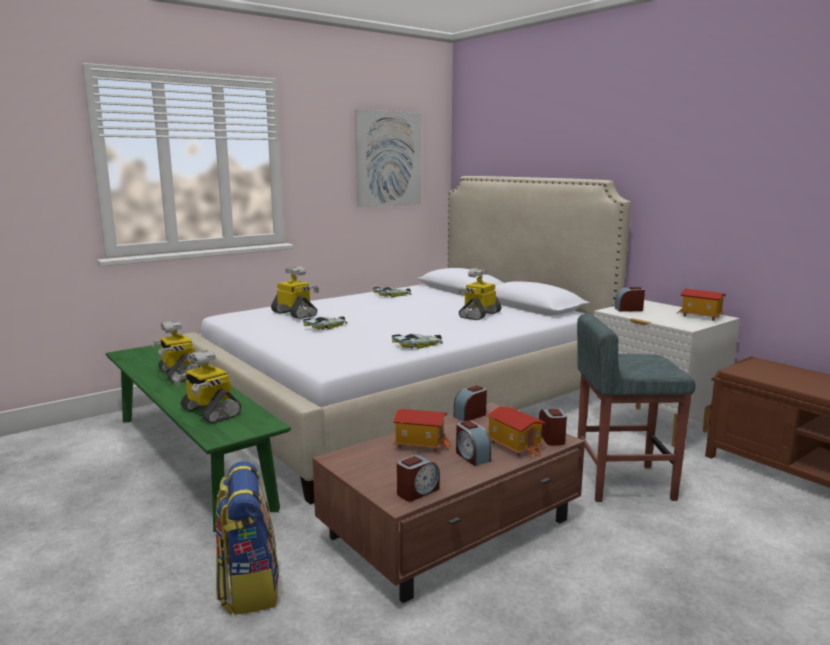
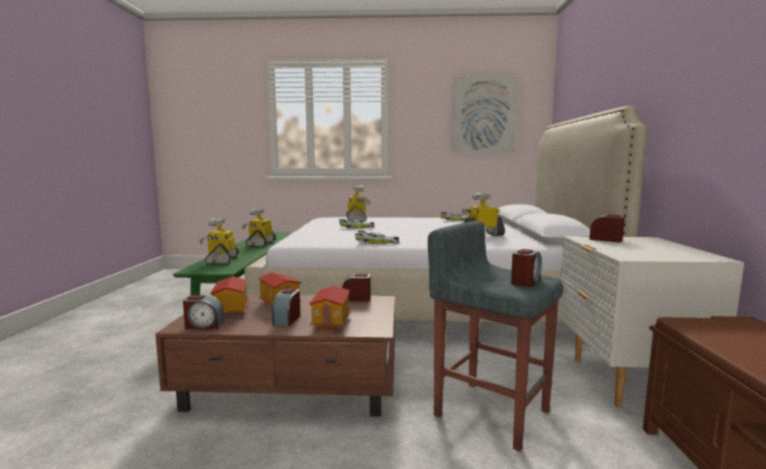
camera: 40 degrees right, 5 degrees down
backpack [215,461,279,615] -> none
alarm clock [539,409,567,445] -> alarm clock moved to [511,249,542,287]
toy house [677,289,726,321] -> toy house moved to [210,276,249,316]

